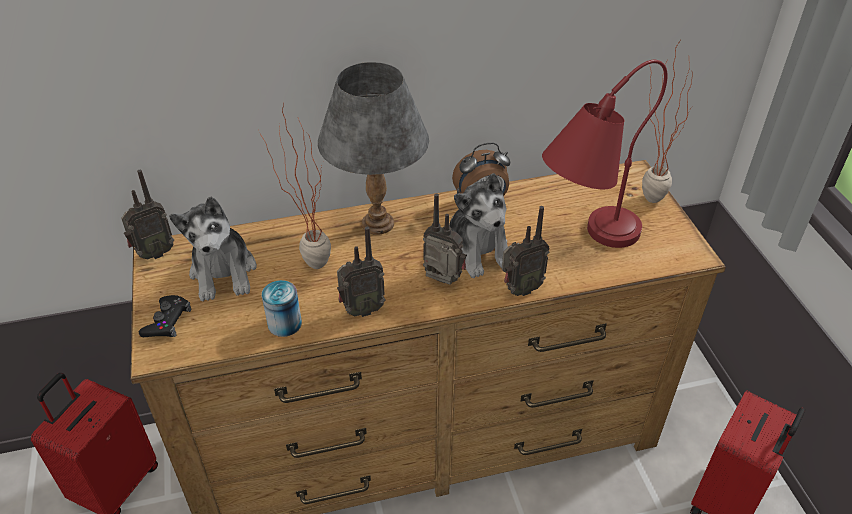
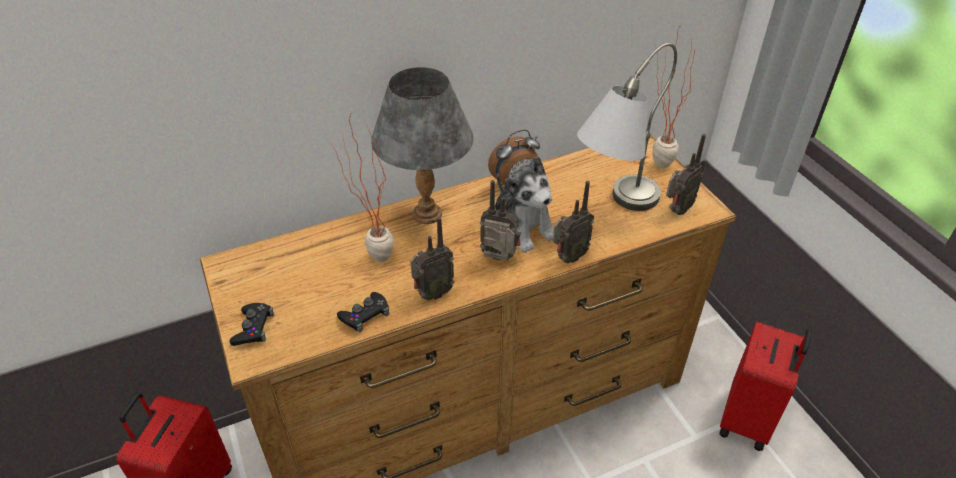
camera: 10 degrees left, 0 degrees up
radio [121,170,174,259] -> radio moved to [666,134,706,215]
plush toy [169,197,257,301] -> none
can [262,280,302,337] -> black game controller [337,292,389,332]
red table lamp [542,60,668,248] -> grey table lamp [577,43,677,211]

